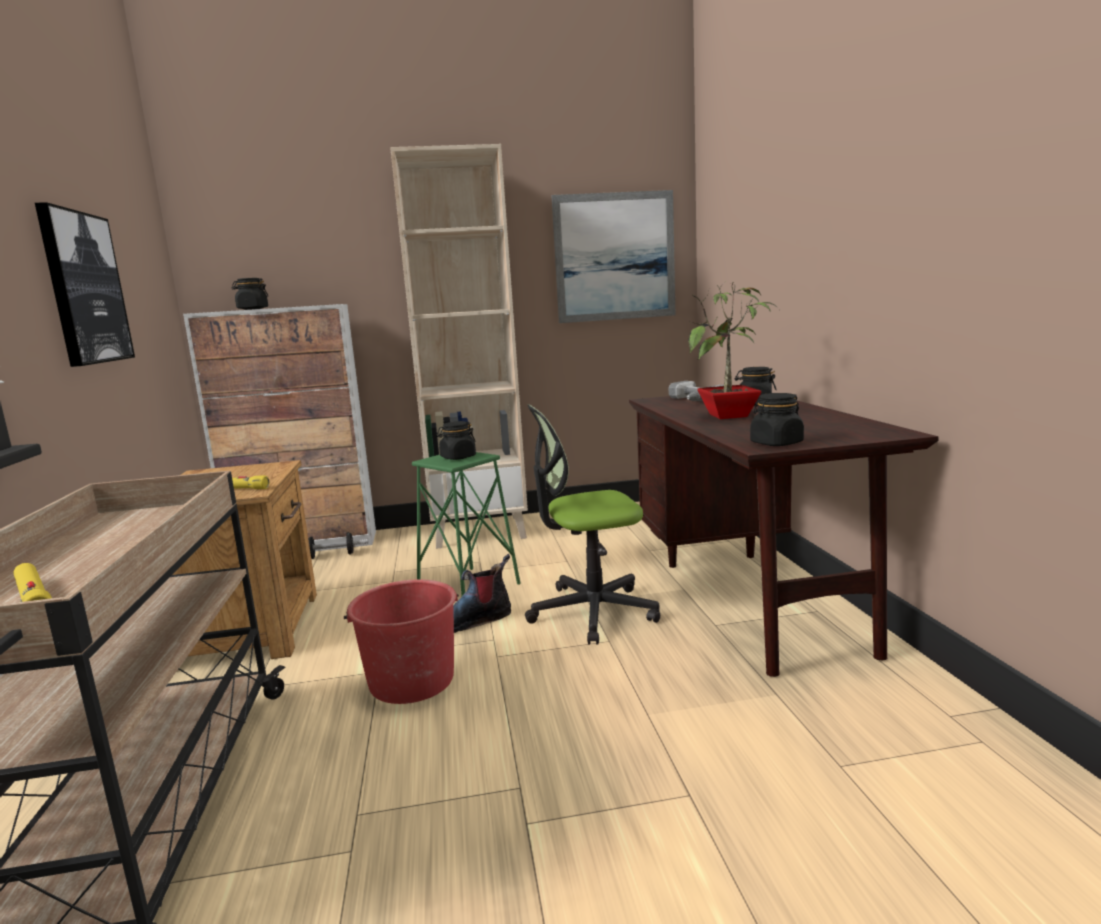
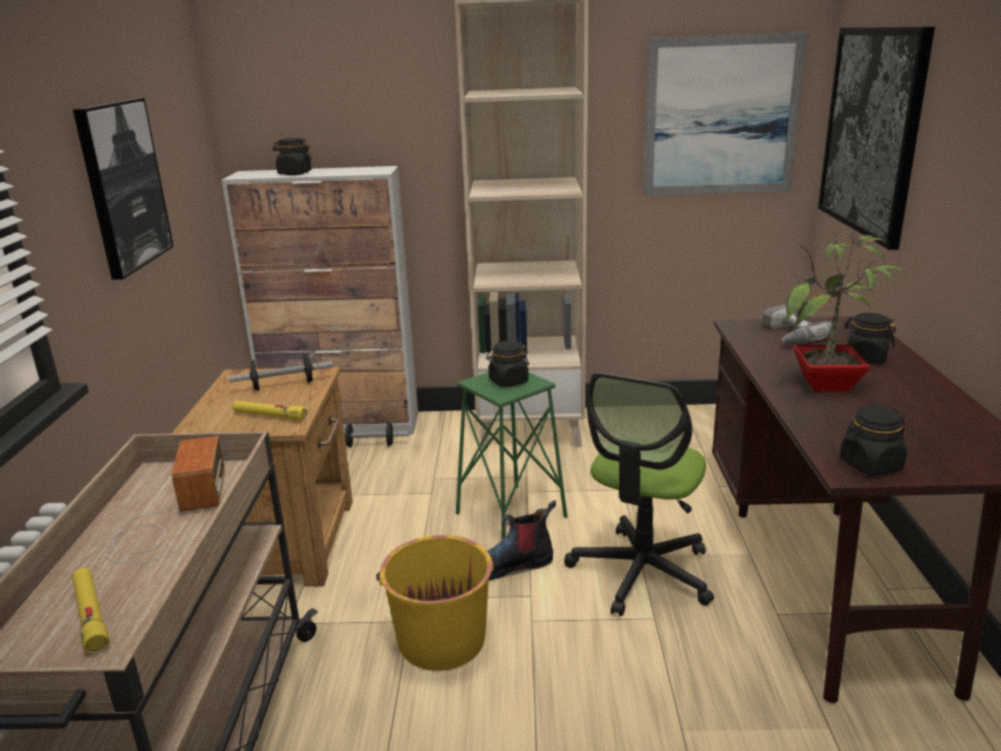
camera: 10 degrees right, 10 degrees up
red bucket [344,579,459,704] -> yellow bucket [376,535,495,671]
office chair [525,404,660,645] -> office chair turned 60 degrees counterclockwise [564,373,714,616]
none -> radio [104,436,225,564]
none -> dumbbell [229,353,333,391]
none -> picture [818,27,935,250]

